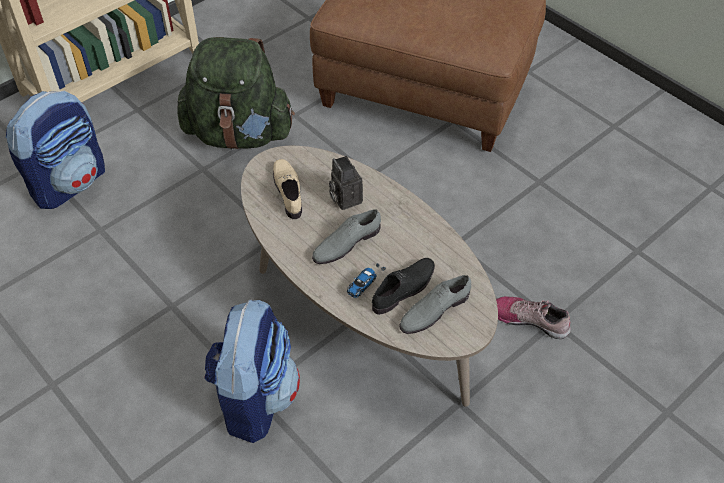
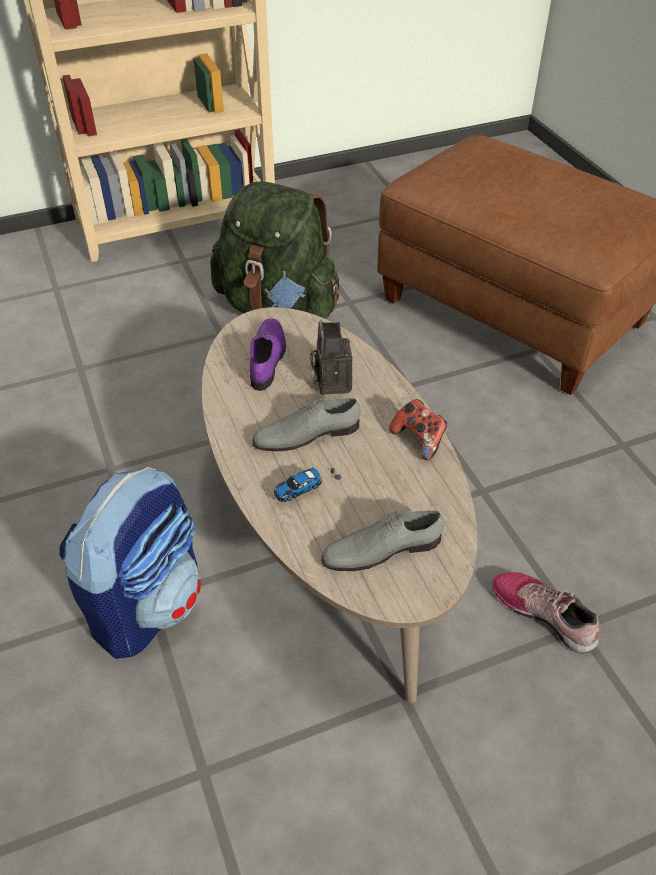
camera: 20 degrees right, 5 degrees down
backpack [6,91,105,209] -> none
beige shoe [273,159,302,219] -> purple shoe [250,318,286,391]
black shoe [372,258,435,315] -> none
none -> game controller [389,399,447,460]

